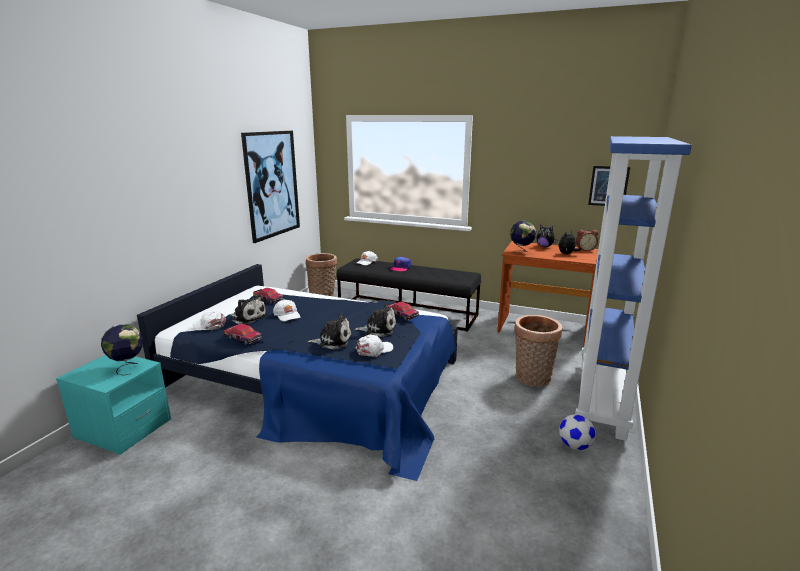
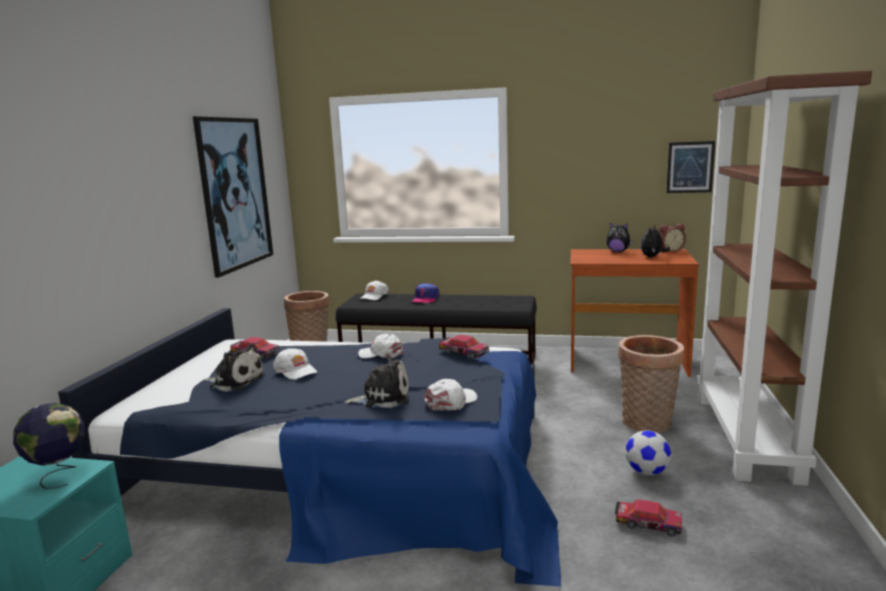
camera: 10 degrees left, 5 degrees down
white cap [193,311,226,330] -> white cap moved to [358,334,404,358]
toy car [224,324,262,345] -> toy car moved to [615,500,682,537]
plush toy [354,303,397,337] -> none
globe [510,220,536,255] -> none
football [559,414,596,450] -> football moved to [625,430,671,475]
blue bookcase [575,136,692,441] -> brown bookcase [696,71,872,486]

